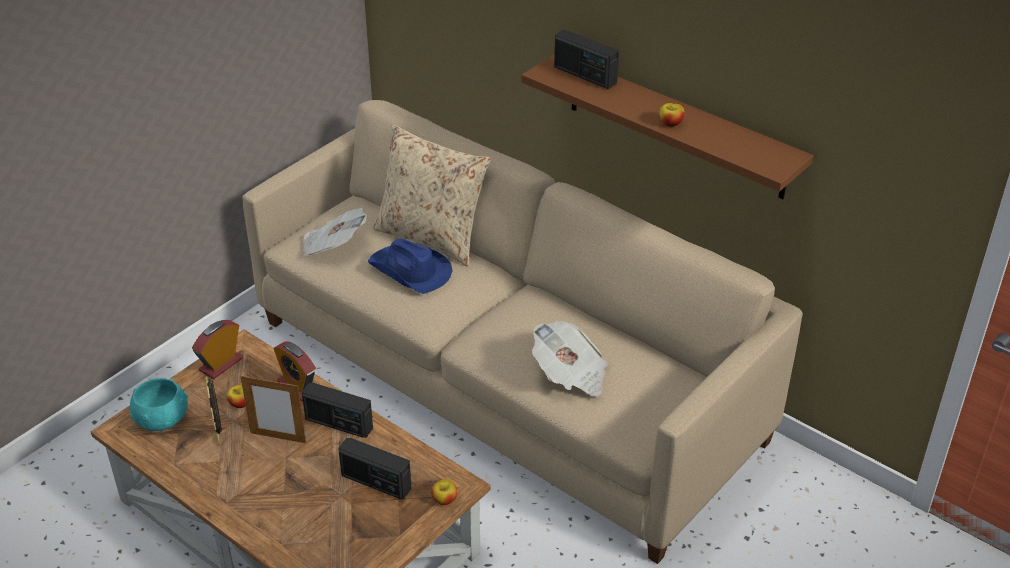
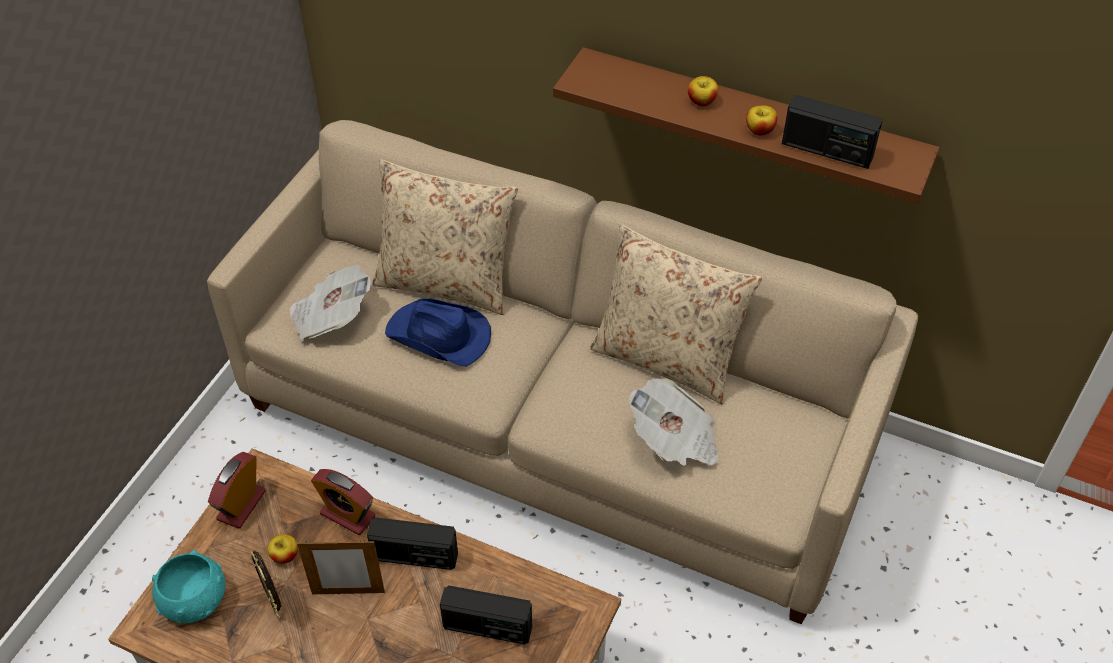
camera: 15 degrees left, 10 degrees up
apple [431,479,457,505] -> apple moved to [688,76,718,106]
radio [554,29,619,89] -> radio moved to [782,95,883,169]
none -> beige pillow [590,225,762,405]

